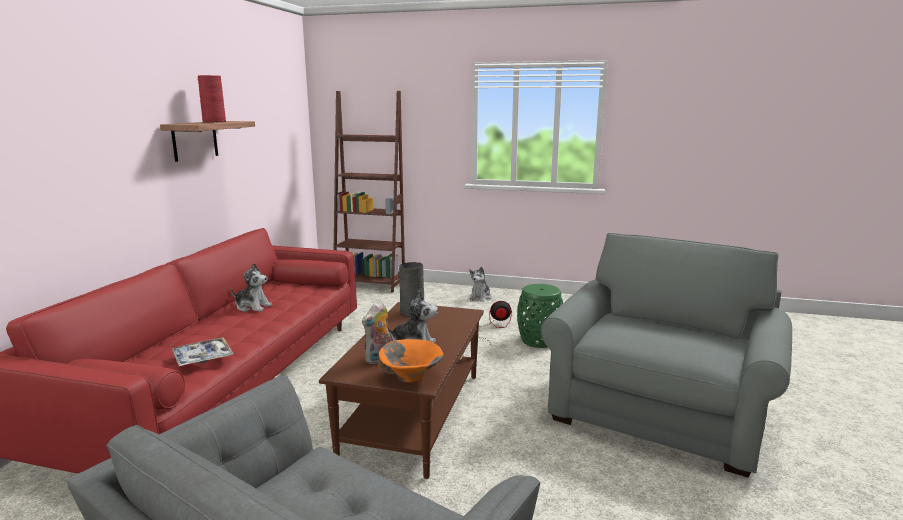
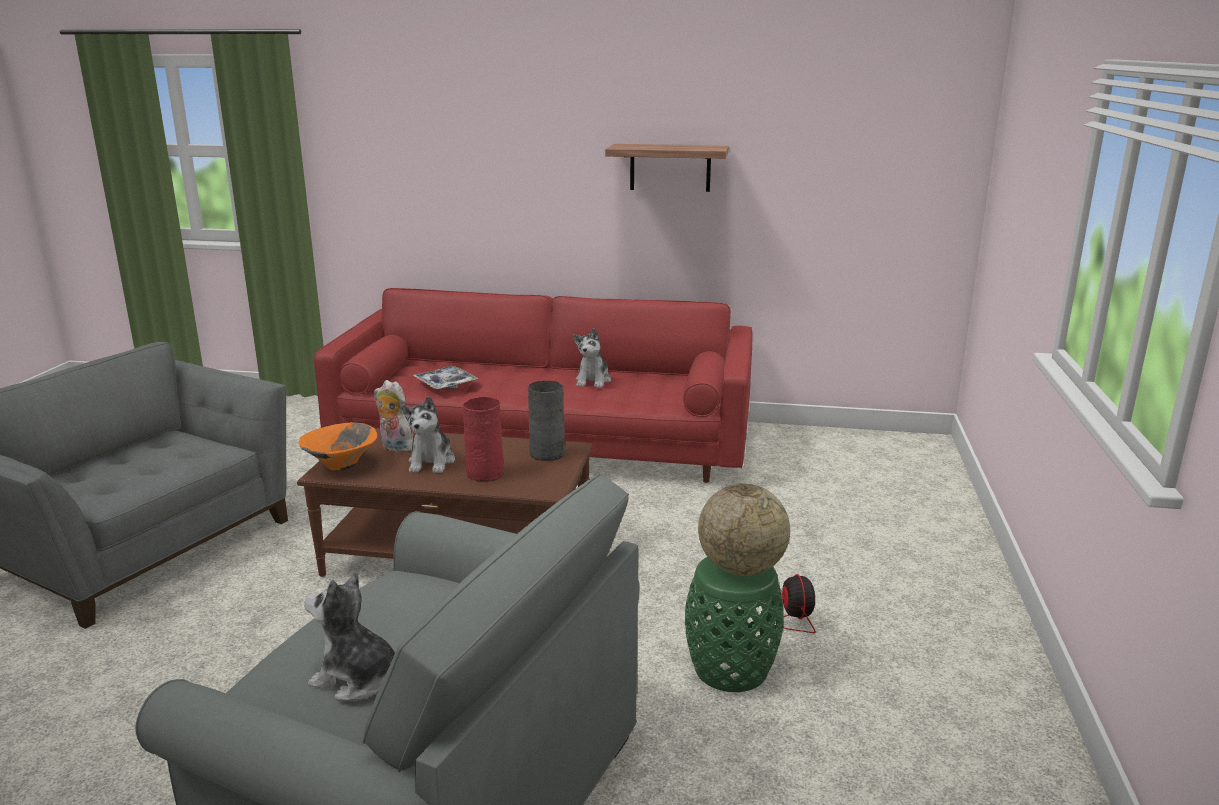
camera: 85 degrees right, 5 degrees up
red vase [198,75,226,123] -> red vase moved to [463,397,504,482]
brown bookcase [334,91,405,293] -> none
plush toy [469,266,491,302] -> plush toy moved to [304,572,395,701]
none -> globe [698,484,790,576]

